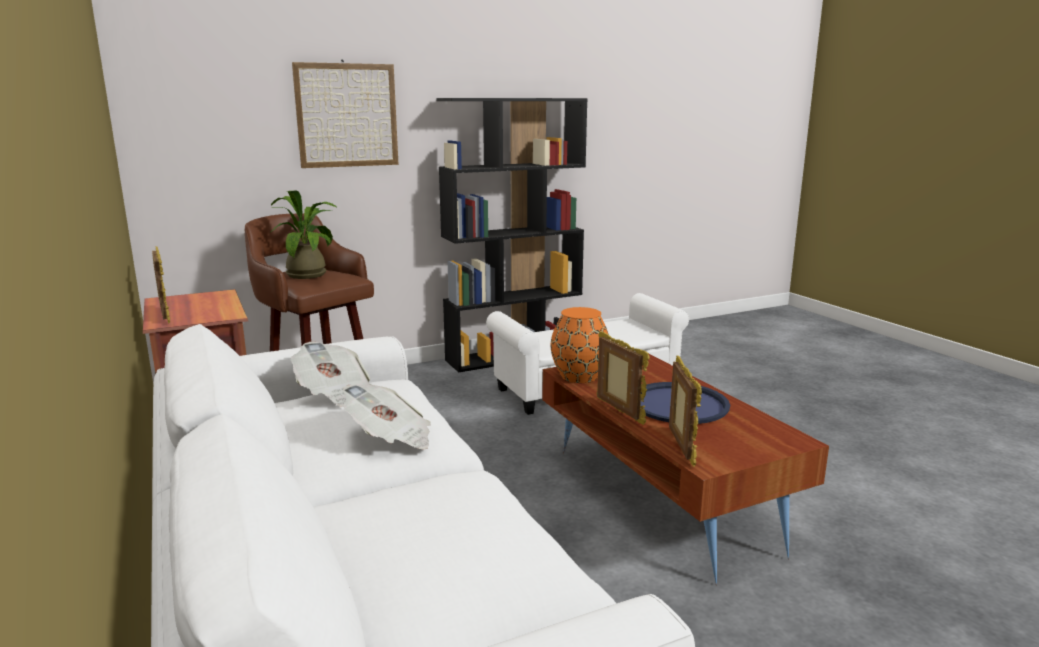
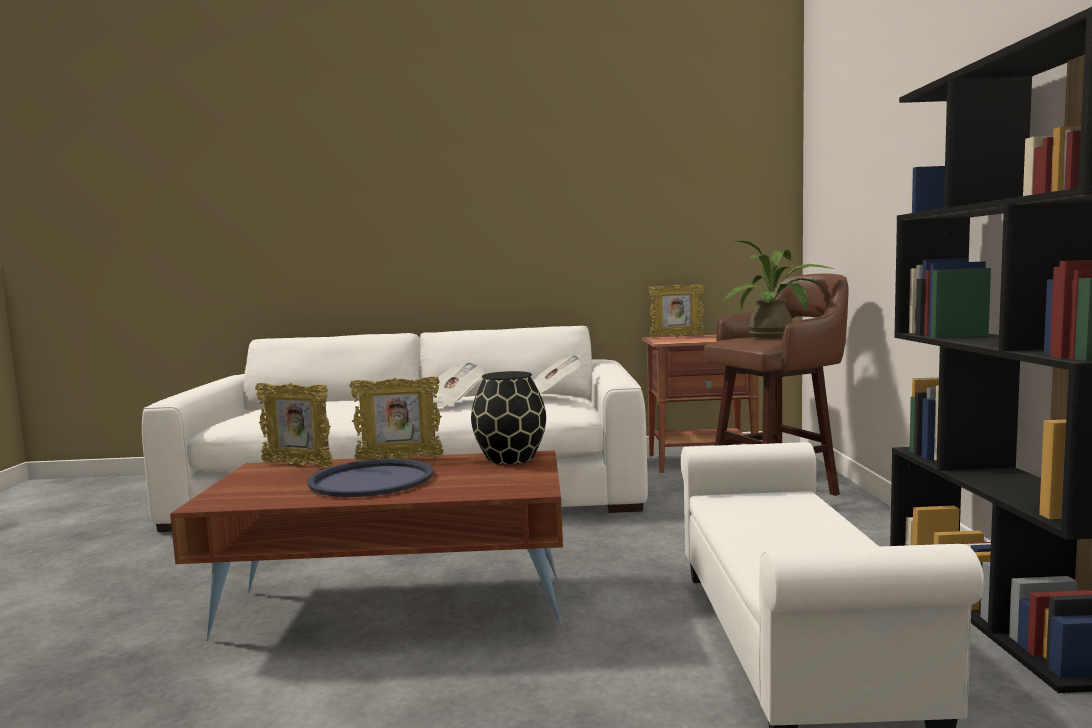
camera: 115 degrees right, 10 degrees down
picture [292,59,398,168] -> none
orange vase [551,307,609,383] -> black vase [471,371,546,464]

